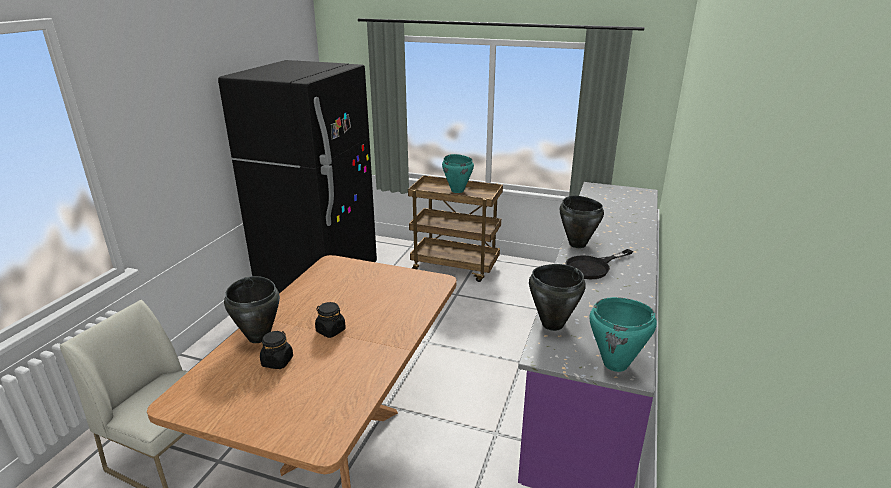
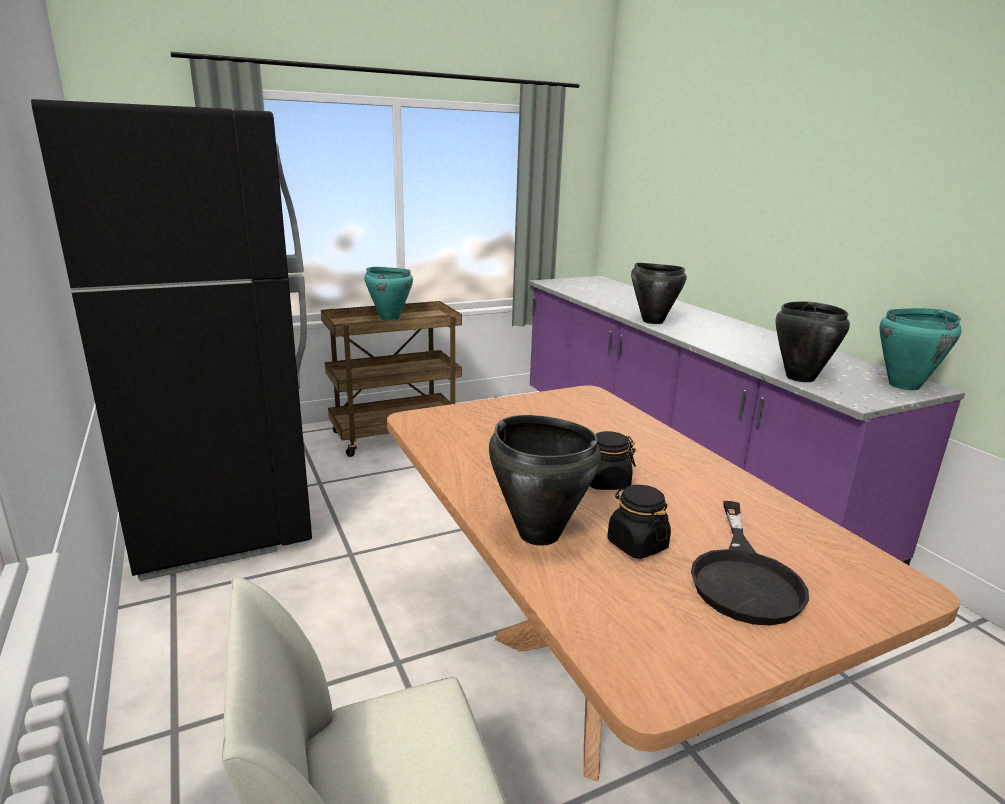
camera: 45 degrees left, 5 degrees down
black frying pan [566,249,633,279] -> black frying pan moved to [691,501,809,626]

